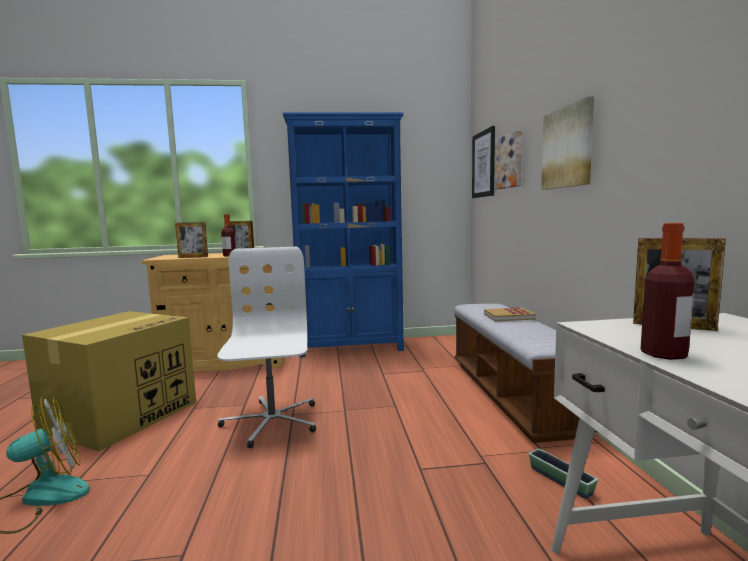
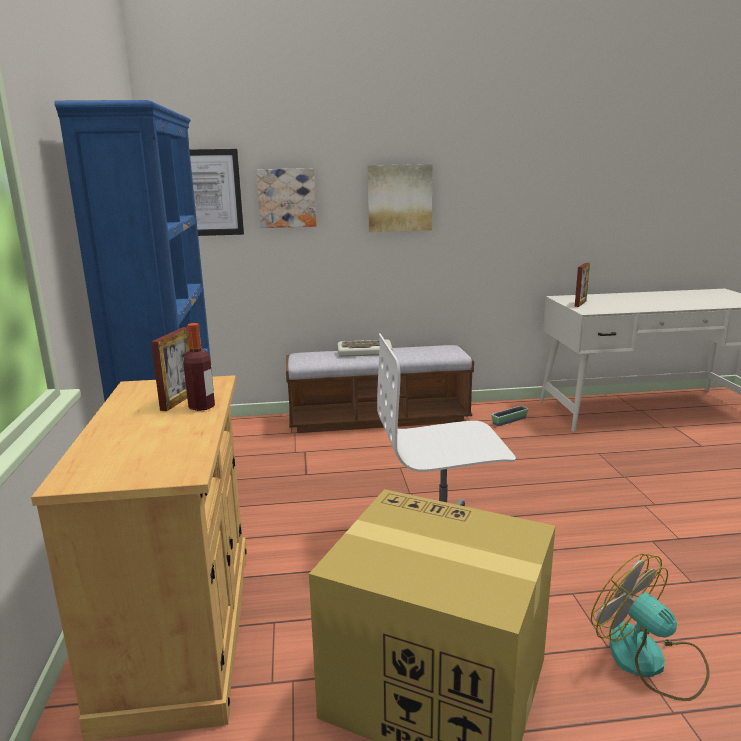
camera: 90 degrees left, 10 degrees up
picture frame [175,222,208,258] -> none
book [484,307,536,321] -> keyboard [337,340,393,357]
bottle [640,223,695,360] -> none

